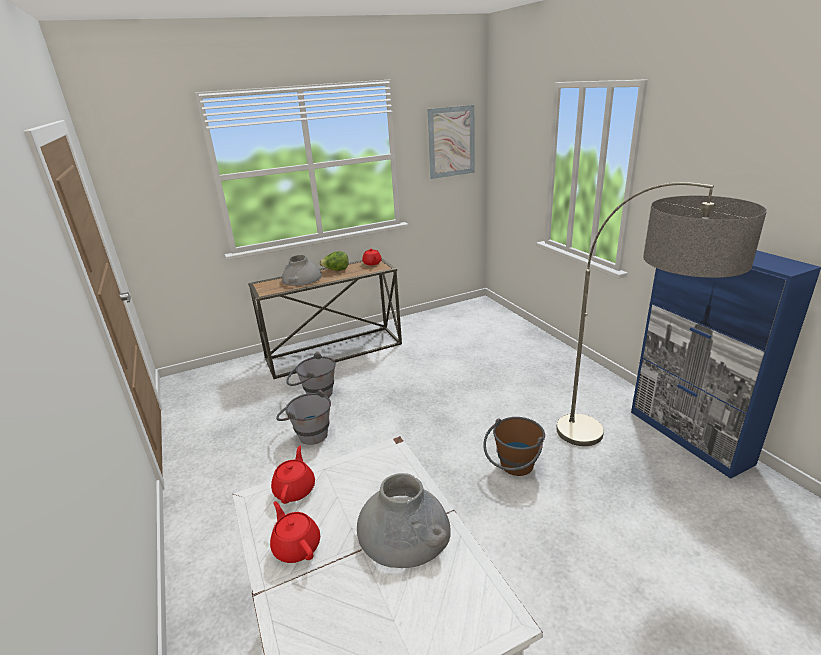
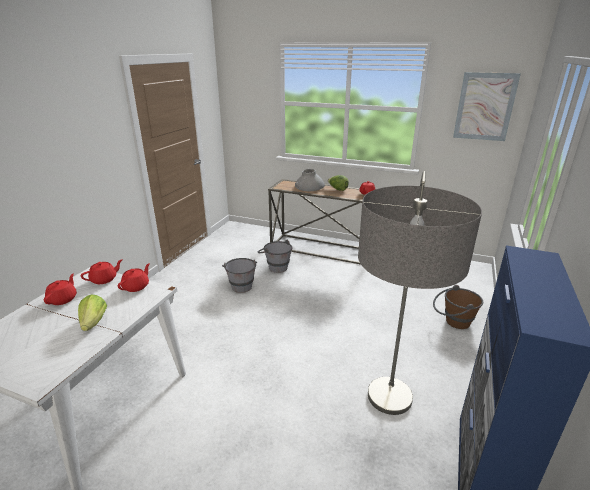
camera: 45 degrees right, 0 degrees up
grey vase [357,473,451,568] -> lettuce [78,294,107,331]
brown bucket [483,417,545,476] -> brown bucket moved to [433,285,483,329]
none -> red teapot [118,263,150,292]

